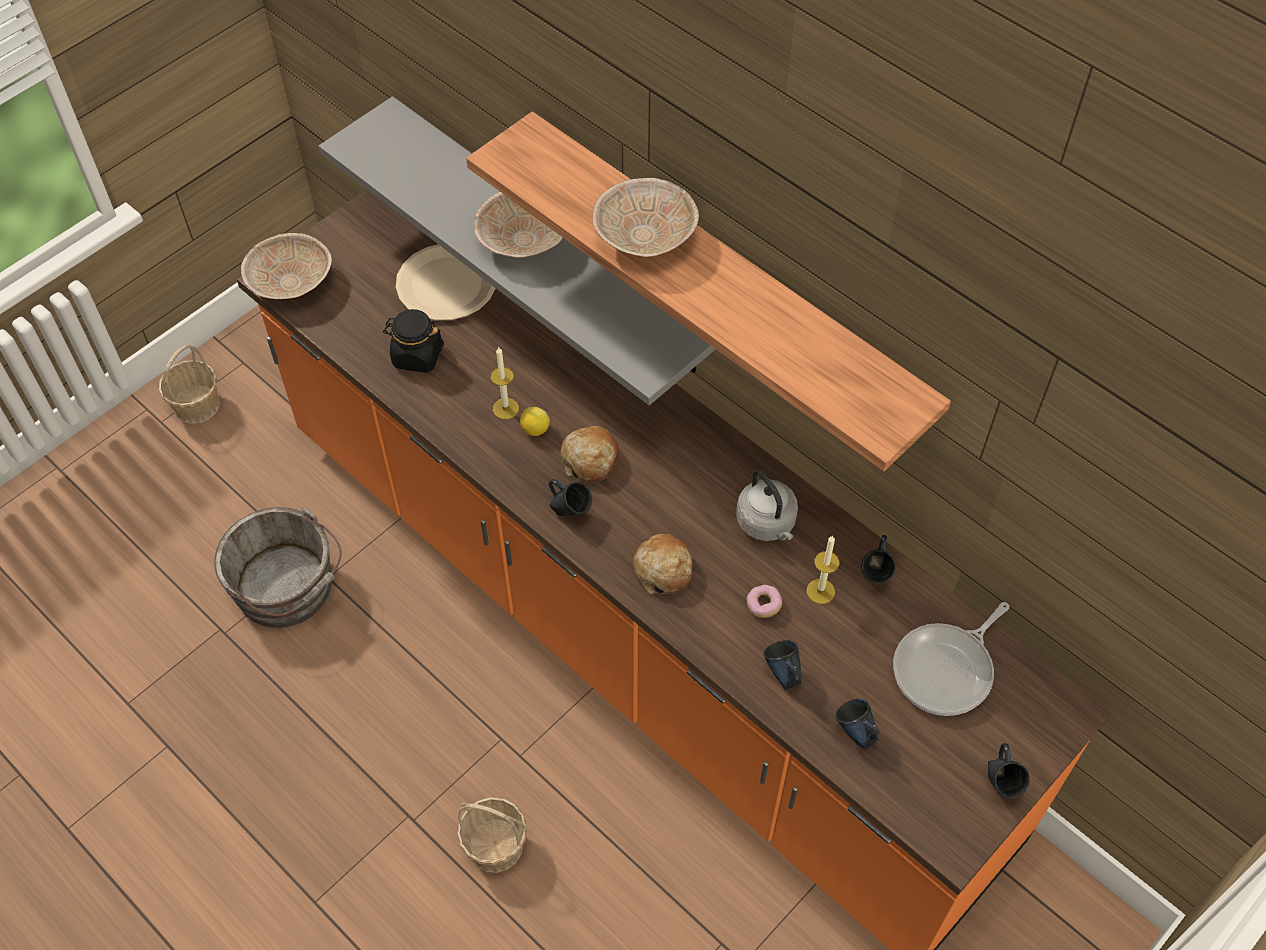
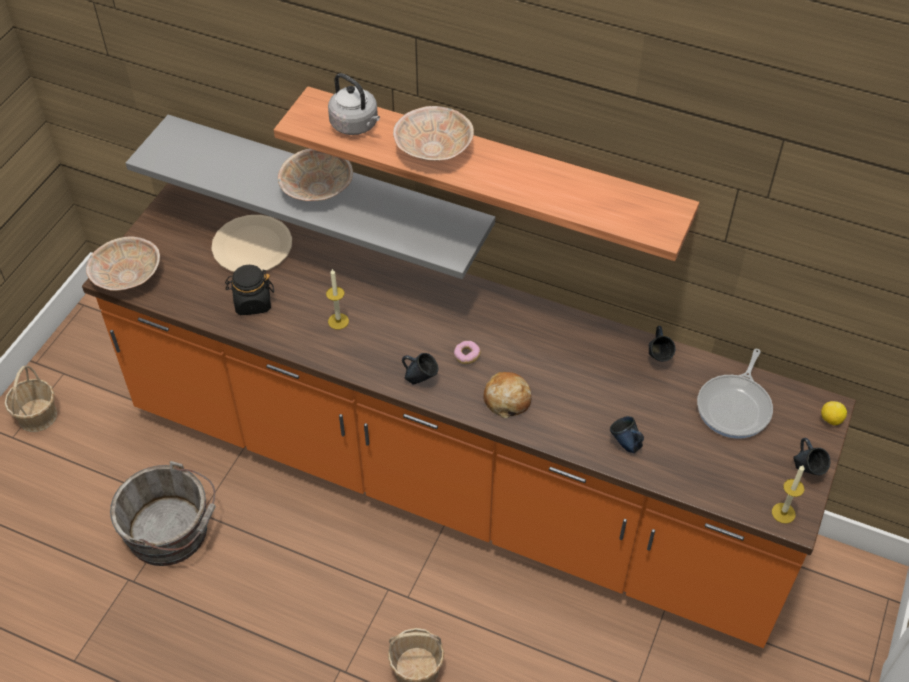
camera: 20 degrees left, 5 degrees down
lemon [520,407,550,436] -> lemon moved to [821,401,847,425]
bread [560,426,619,483] -> none
grey kettle [736,470,798,541] -> grey kettle moved to [328,73,380,135]
donut [746,585,782,618] -> donut moved to [454,341,481,364]
candle [807,535,839,604] -> candle moved to [772,465,805,524]
blue mug [836,699,880,749] -> none

